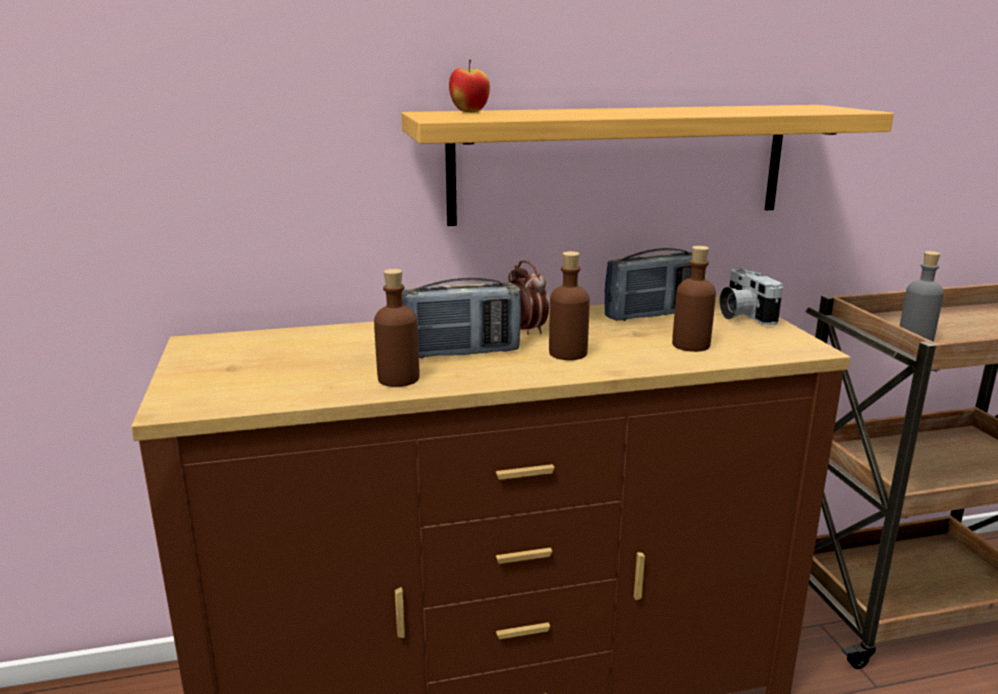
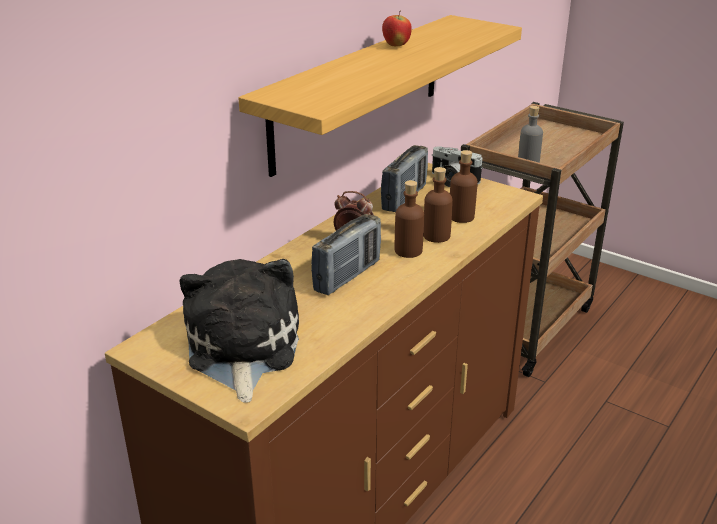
camera: 40 degrees left, 10 degrees up
brown bottle [374,269,419,387] -> brown bottle moved to [423,167,453,243]
apple [449,59,490,112] -> apple moved to [382,10,412,46]
none -> plush toy [180,259,299,403]

